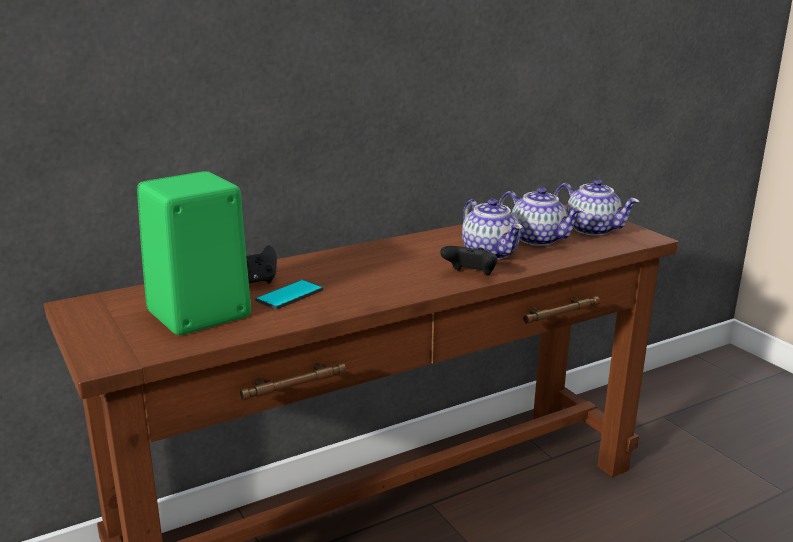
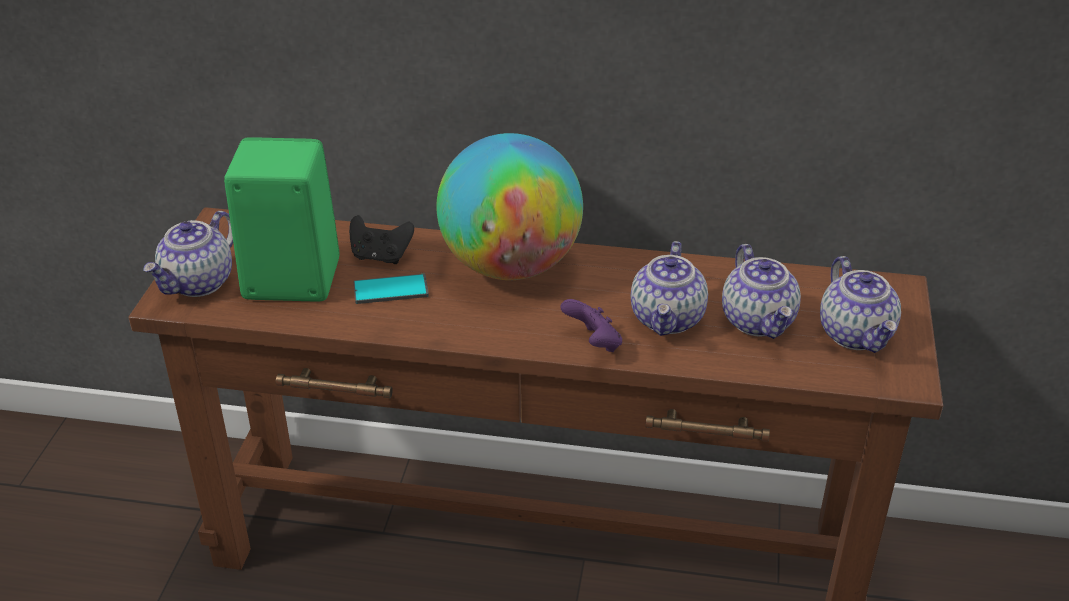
camera: 40 degrees right, 15 degrees up
black game controller [440,246,497,275] -> purple game controller [560,299,622,352]
none -> teapot [143,211,233,297]
none -> globe [436,133,583,280]

